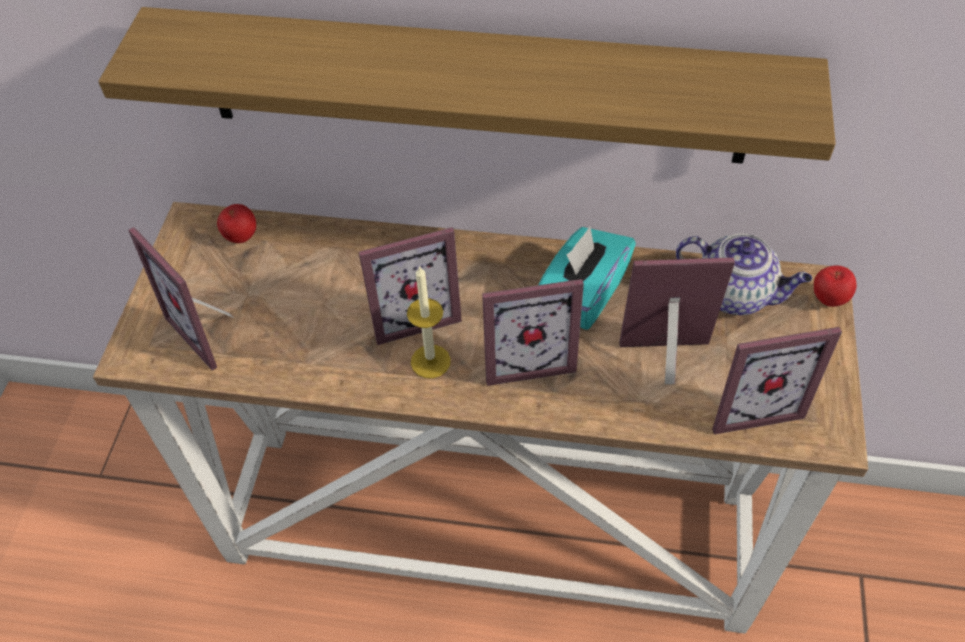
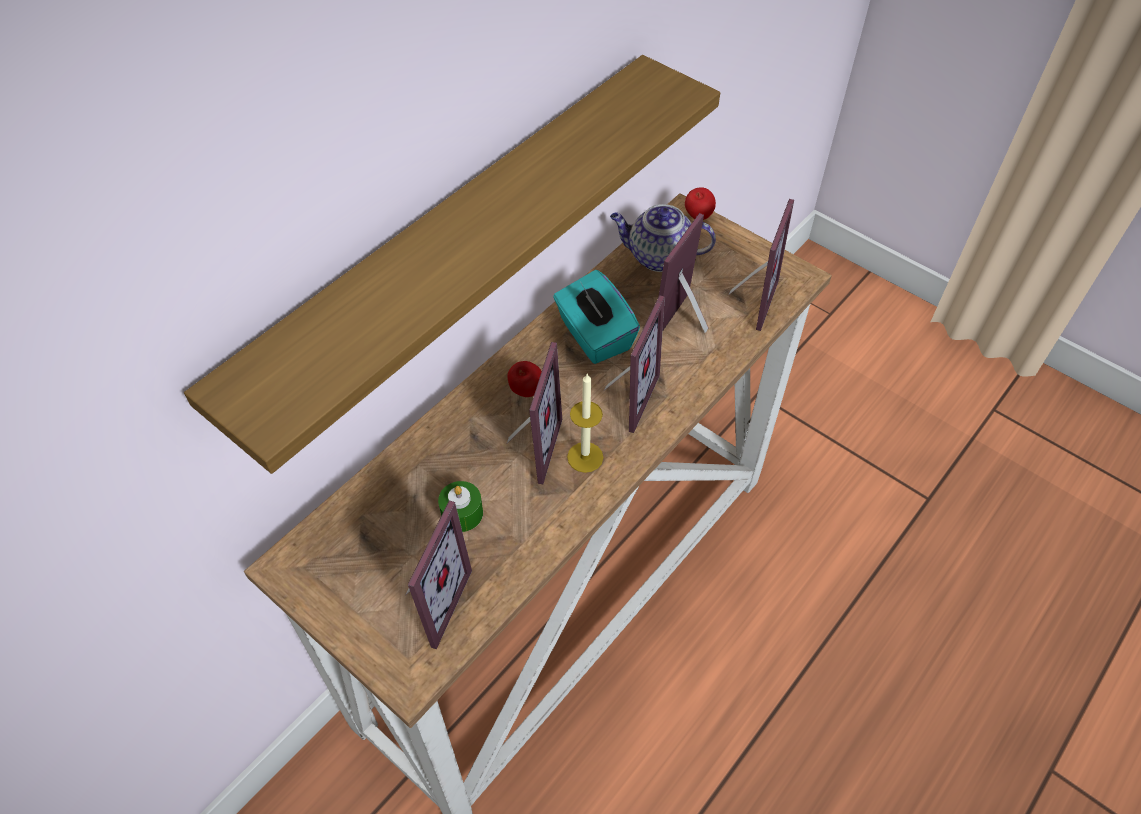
camera: 60 degrees left, 0 degrees up
picture frame [128,227,234,371] -> picture frame turned 60 degrees counterclockwise [405,500,472,649]
apple [217,204,256,243] -> apple moved to [507,361,542,397]
teapot [676,234,812,315] -> teapot turned 135 degrees counterclockwise [610,204,716,272]
none -> green candle [438,481,483,532]

